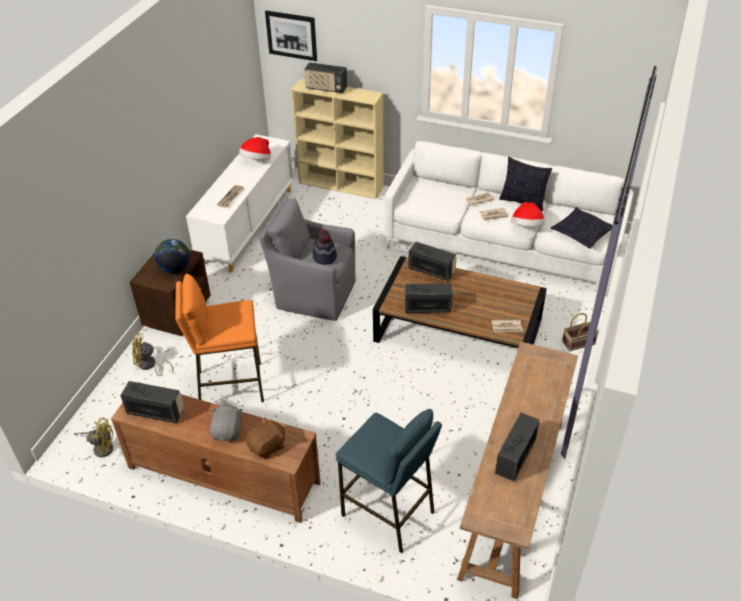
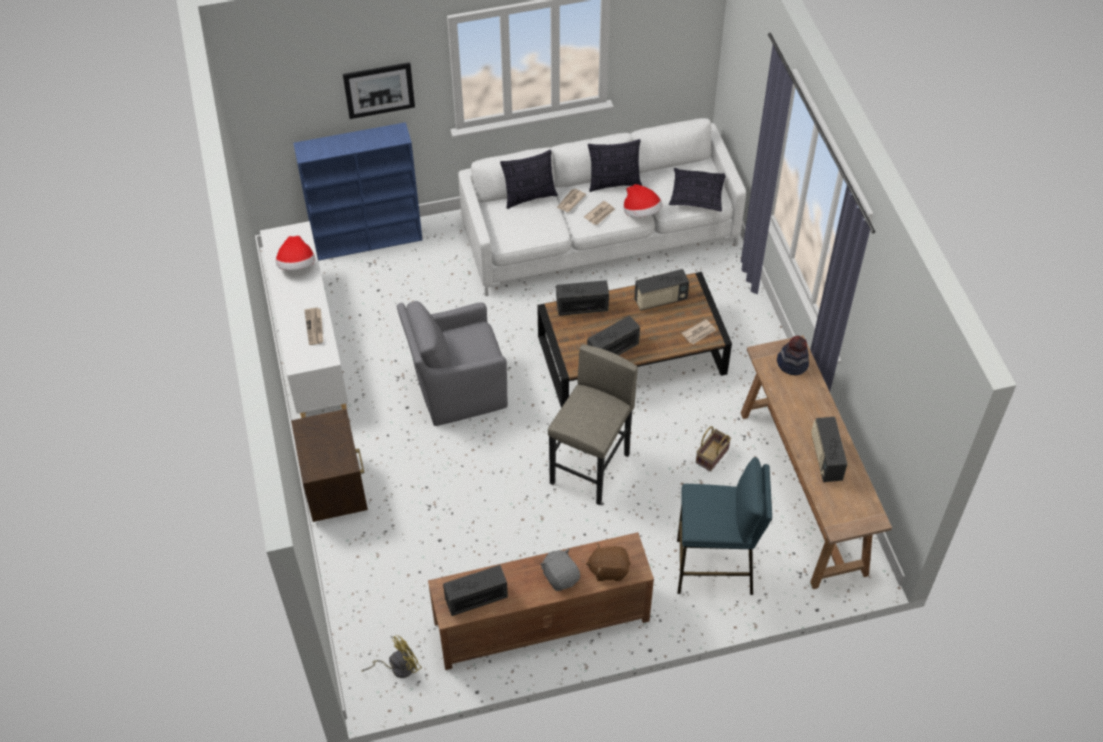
camera: 35 degrees left, 10 degrees up
yellow fan [132,333,173,376] -> none
globe [155,239,190,273] -> none
orange stool [175,274,264,402] -> none
brown plush toy [246,417,285,459] -> brown plush toy turned 105 degrees counterclockwise [586,544,631,581]
picture [265,11,317,61] -> picture moved to [343,62,415,119]
beige bookcase [291,79,384,199] -> blue bookcase [293,122,422,261]
radio [304,62,347,93] -> radio moved to [634,269,689,311]
hat [313,230,337,265] -> hat moved to [777,336,809,376]
basket [562,313,599,351] -> basket moved to [696,426,731,472]
none -> pillow [500,150,558,209]
none -> grey stool [548,344,638,505]

